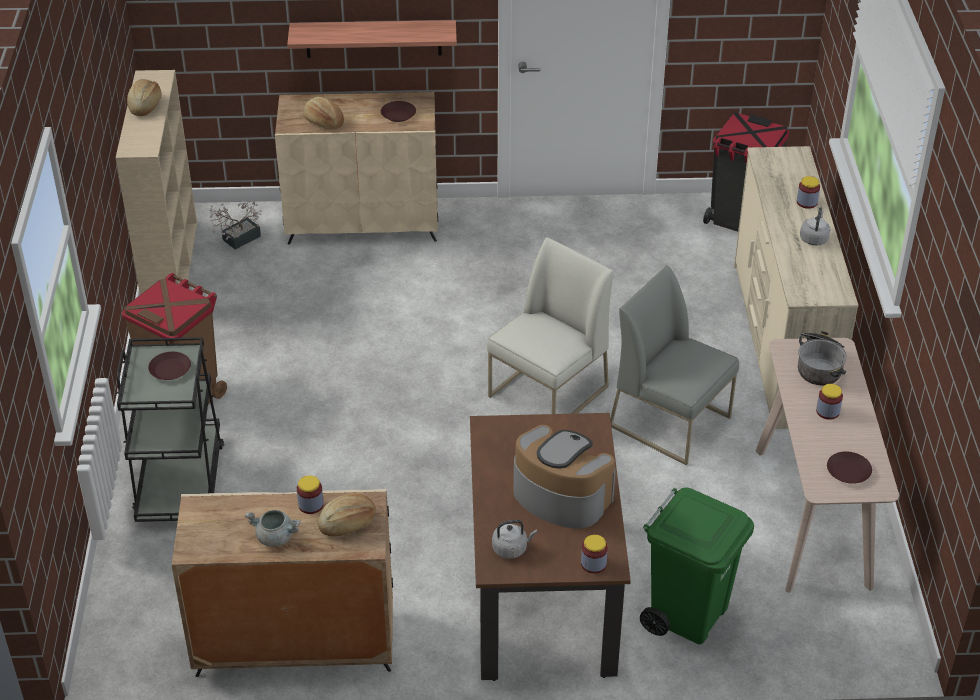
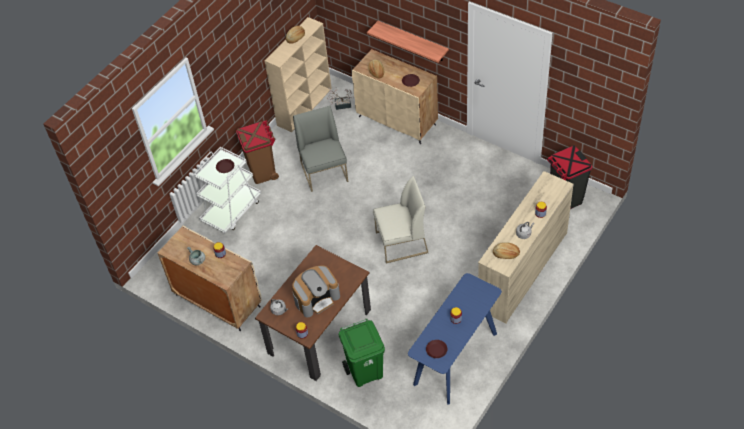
camera: 40 degrees right, 10 degrees up
black cart [116,337,224,522] -> white cart [194,147,261,233]
bread [318,493,376,537] -> bread moved to [493,242,520,259]
coffee machine [514,425,616,529] -> coffee machine turned 75 degrees clockwise [292,265,340,317]
grey chair [610,265,739,465] -> grey chair moved to [293,106,348,192]
beige console table [755,338,899,593] -> blue console table [408,273,502,404]
cooking pot [798,331,847,385] -> none

